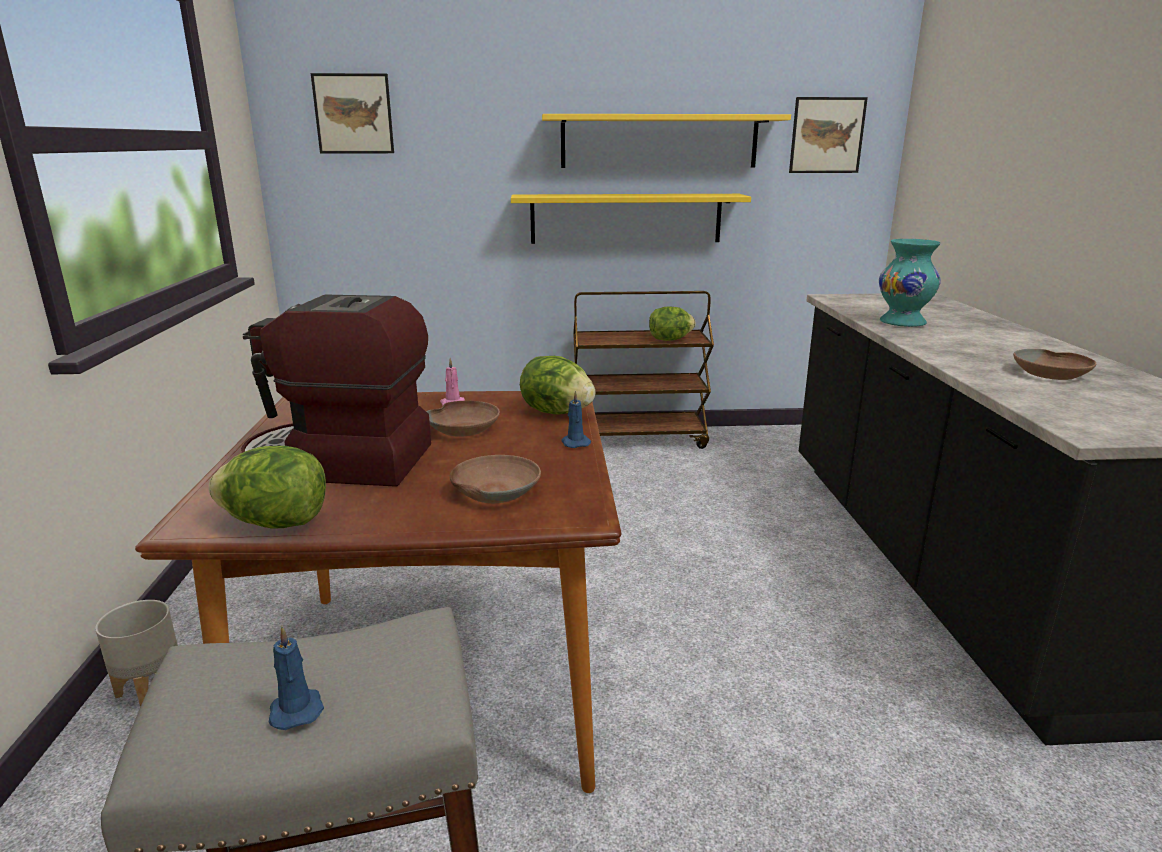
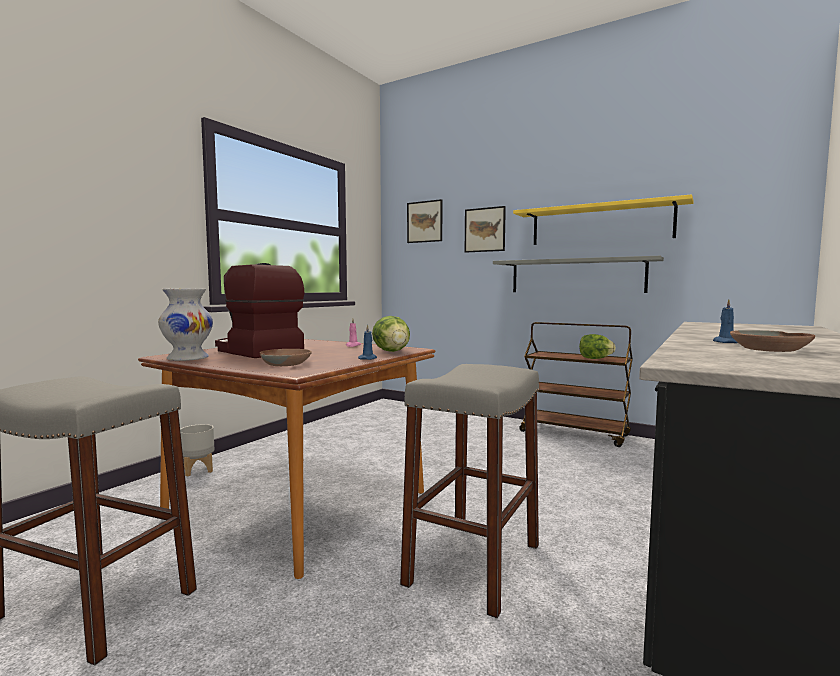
camera: 35 degrees right, 15 degrees down
lettuce [208,446,326,529] -> white vase [158,289,213,361]
blue candle [269,626,324,730] -> blue candle moved to [713,299,738,343]
brown bowl [427,401,500,437] -> none
yellow shelf [511,194,751,244] -> grey shelf [493,256,664,293]
picture [789,97,868,173] -> picture moved to [465,206,506,253]
turquoise vase [879,239,941,327] -> none
none -> grey stool [400,364,540,618]

